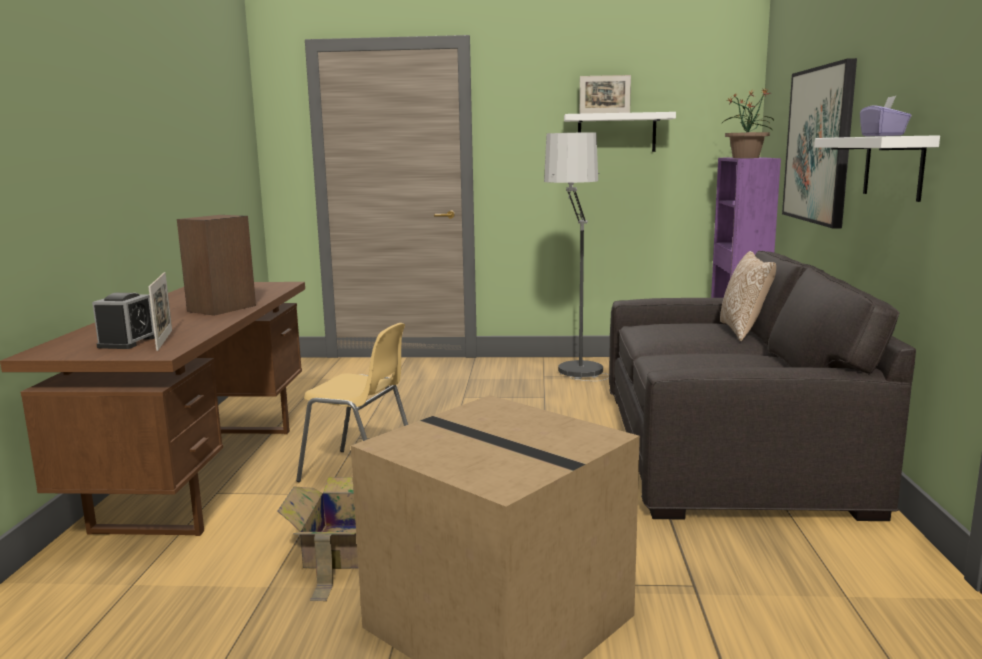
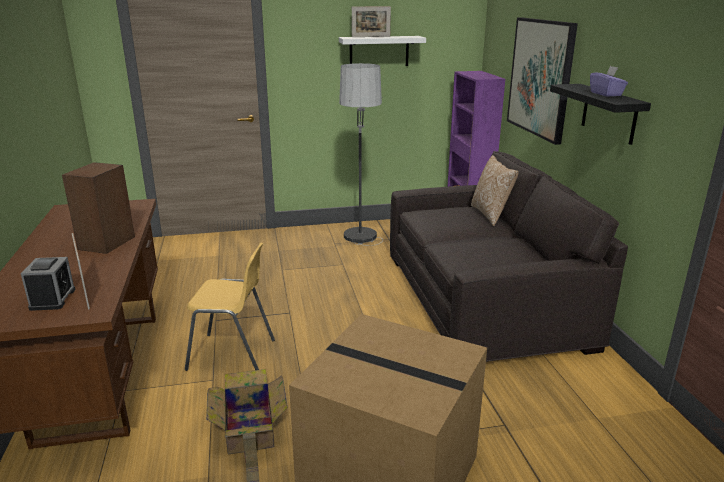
camera: 15 degrees left, 10 degrees up
potted plant [721,88,774,158] -> none
white shelf [814,135,940,202] -> black shelf [550,84,651,145]

